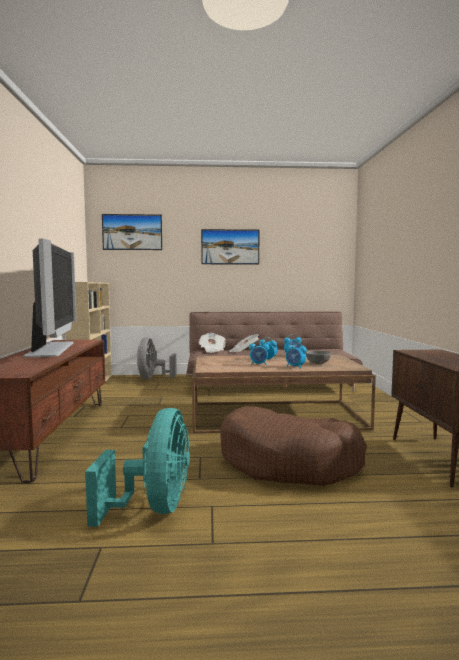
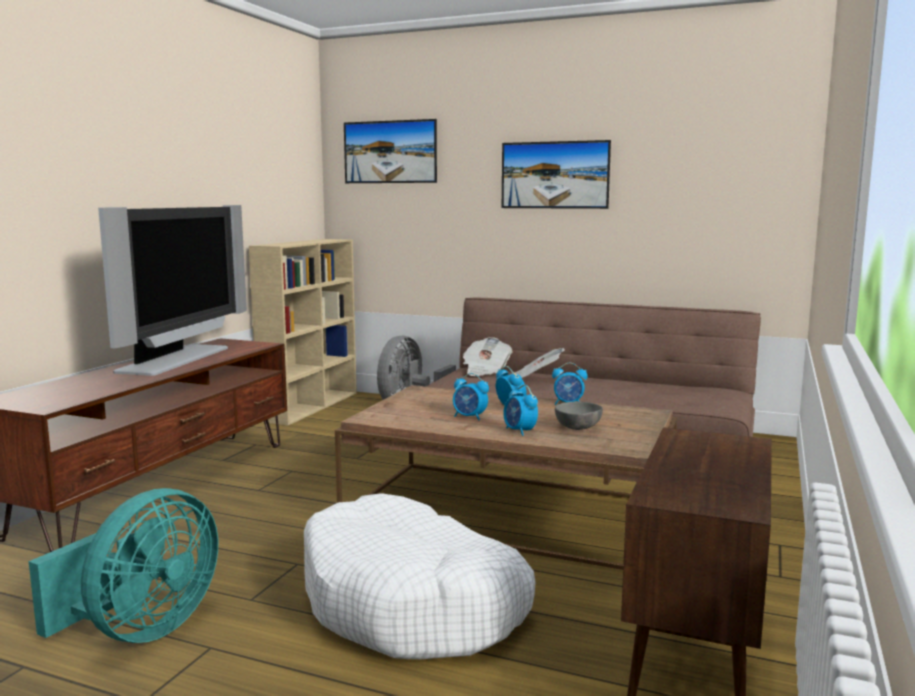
camera: 25 degrees right, 5 degrees up
brown dog bed [220,406,367,486] -> white dog bed [304,493,536,659]

